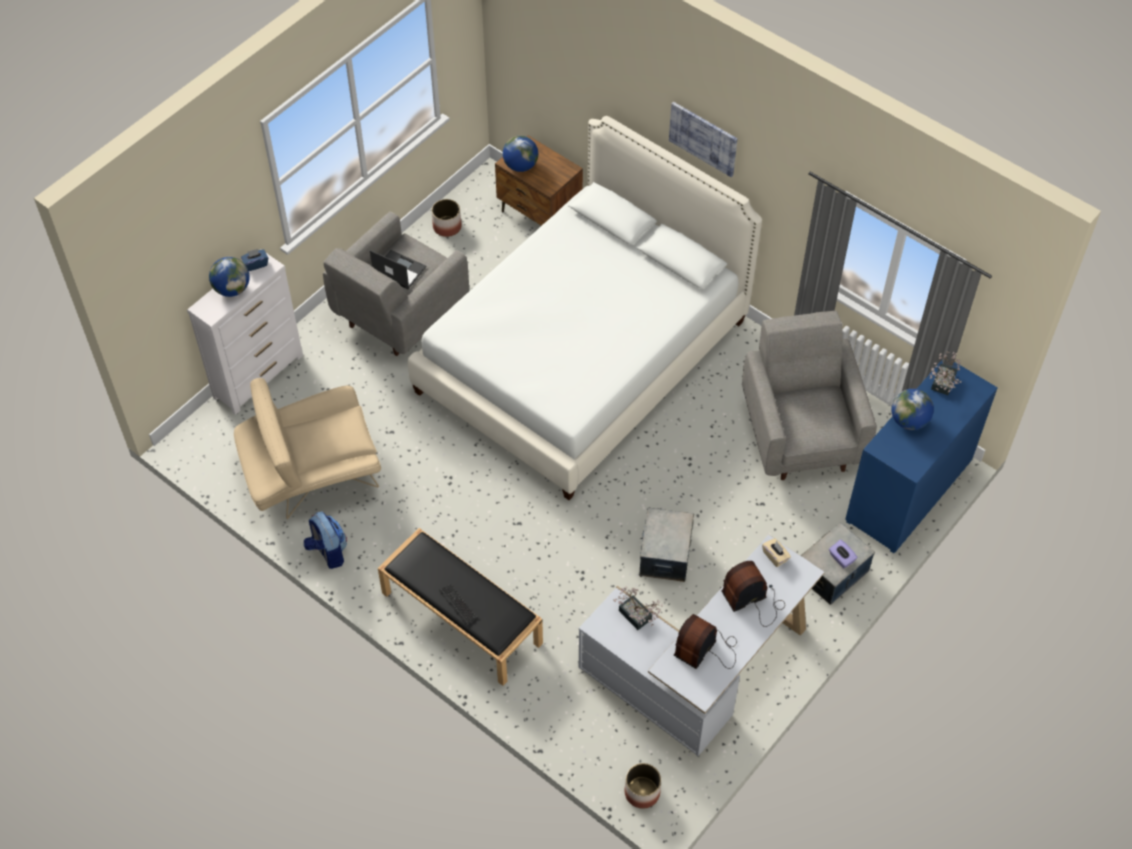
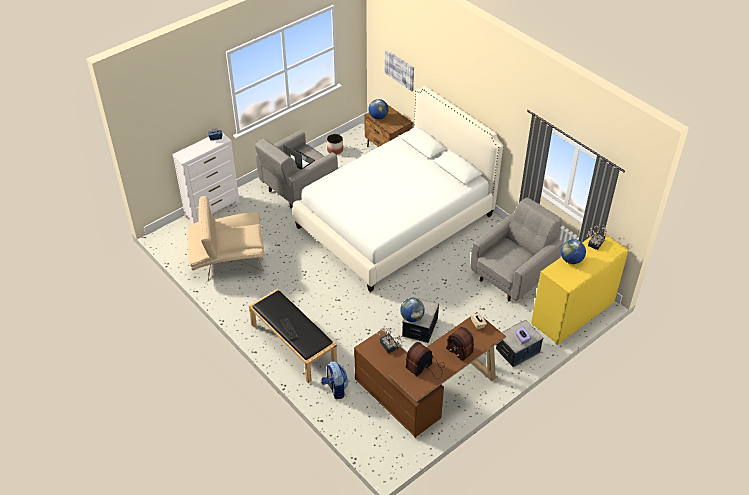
camera: 10 degrees right, 10 degrees down
globe [209,257,250,297] -> globe moved to [400,298,425,322]
backpack [304,512,347,569] -> backpack moved to [321,361,348,399]
white desk [579,534,825,756] -> brown desk [354,312,506,437]
planter [625,763,661,809] -> none
picture [669,102,737,177] -> picture moved to [385,49,414,91]
radio [722,561,785,627] -> radio turned 120 degrees counterclockwise [446,327,475,361]
grey armchair [742,311,877,480] -> grey armchair turned 45 degrees clockwise [471,197,563,301]
blue dresser [845,360,998,553] -> yellow dresser [531,232,629,345]

